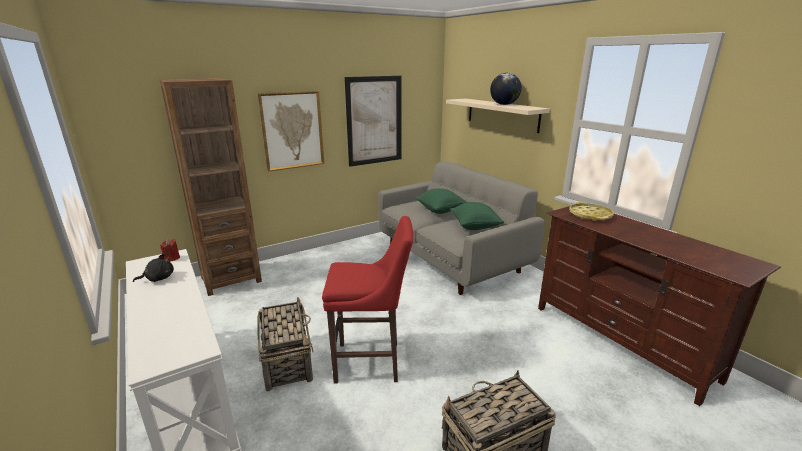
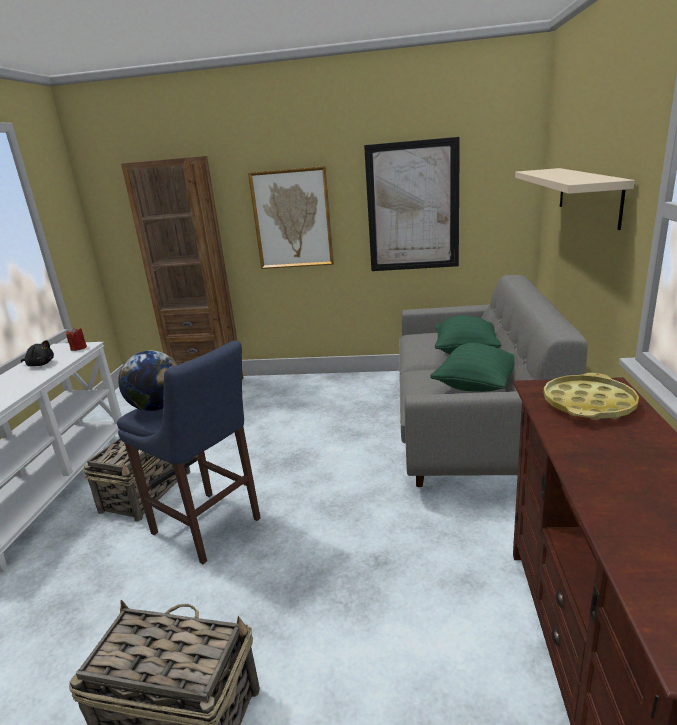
camera: 40 degrees right, 0 degrees up
red stool [322,216,413,383] -> blue stool [117,340,261,564]
globe [490,73,522,105] -> globe moved to [118,350,178,411]

